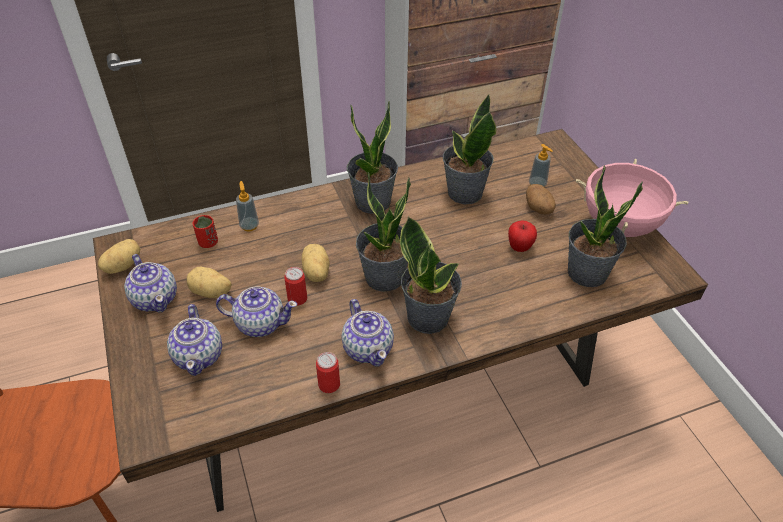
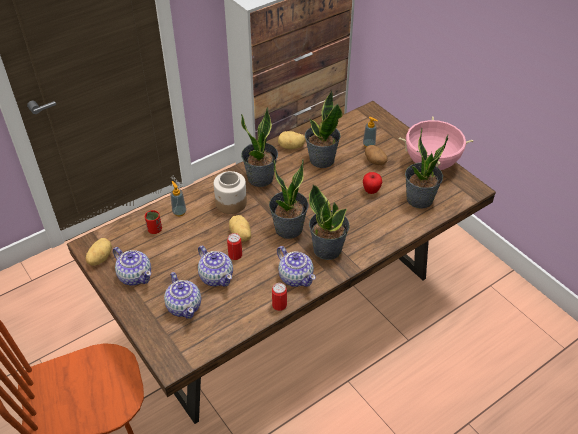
camera: 15 degrees left, 0 degrees up
potato [187,267,232,298] -> potato moved to [278,131,306,149]
teapot [216,287,297,337] -> teapot turned 60 degrees clockwise [198,246,233,287]
none -> jar [214,171,247,214]

